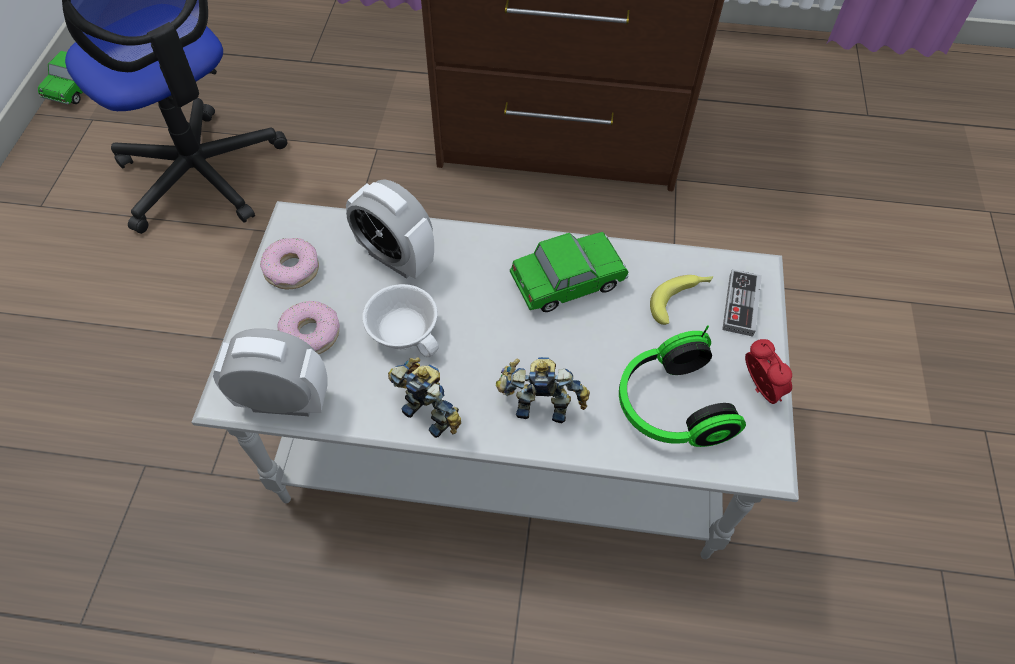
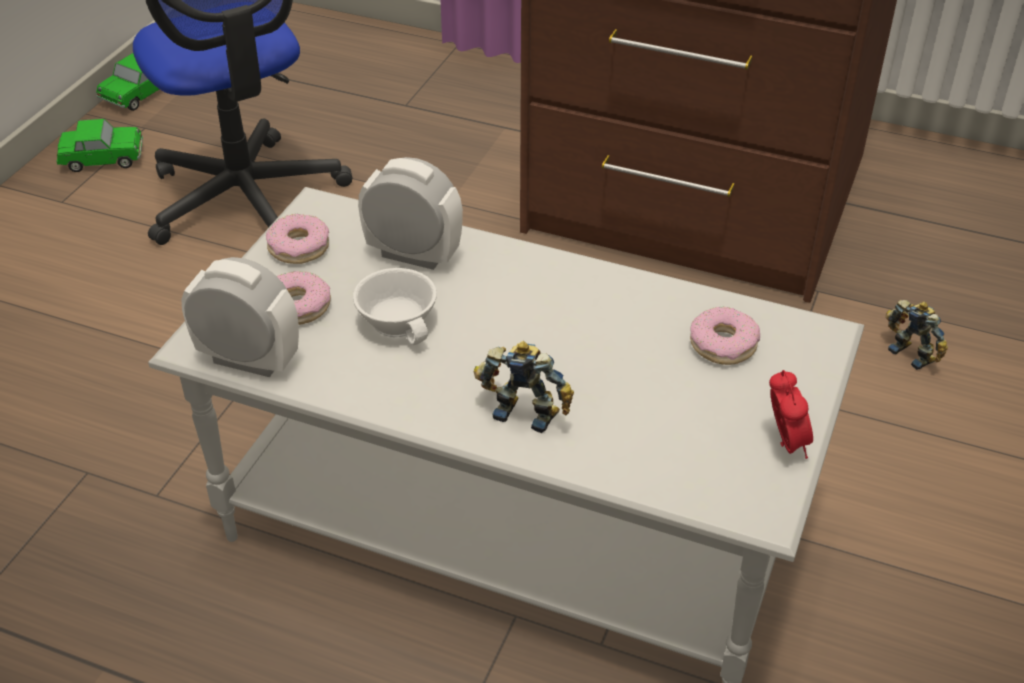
camera: 15 degrees right, 15 degrees down
alarm clock [346,179,434,279] -> alarm clock turned 150 degrees clockwise [358,157,463,270]
toy robot [388,358,461,438] -> toy robot moved to [885,300,948,370]
toy car [510,232,629,312] -> toy car moved to [57,119,143,172]
headphones [619,325,746,447] -> none
banana [650,275,713,325] -> donut [690,307,760,365]
game controller [722,269,762,337] -> none

